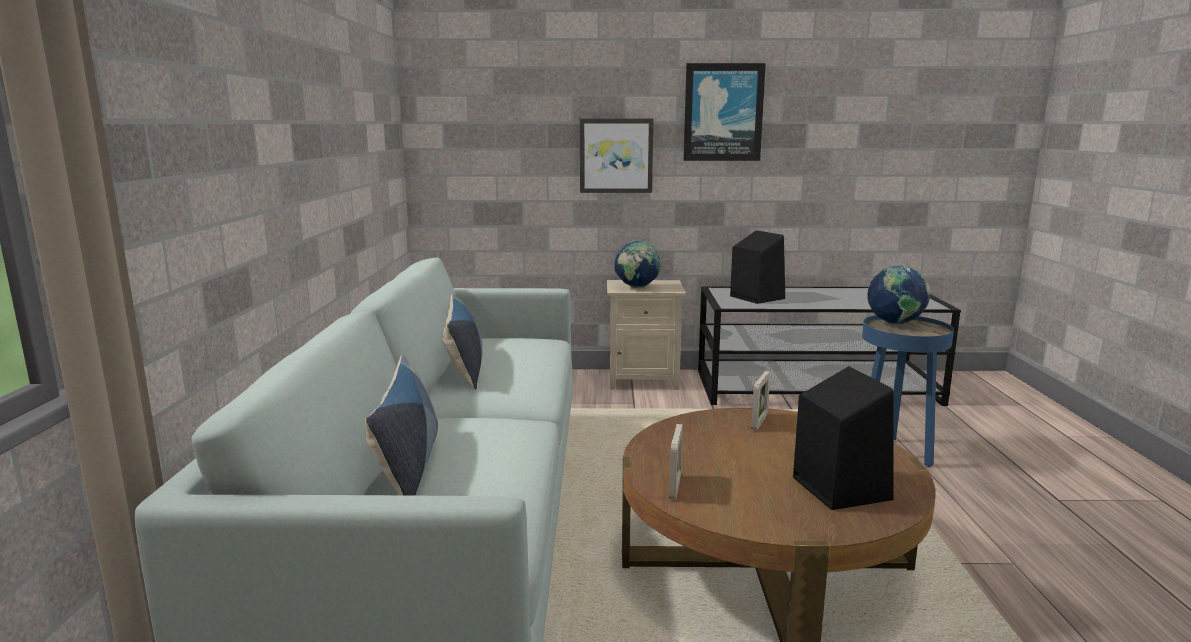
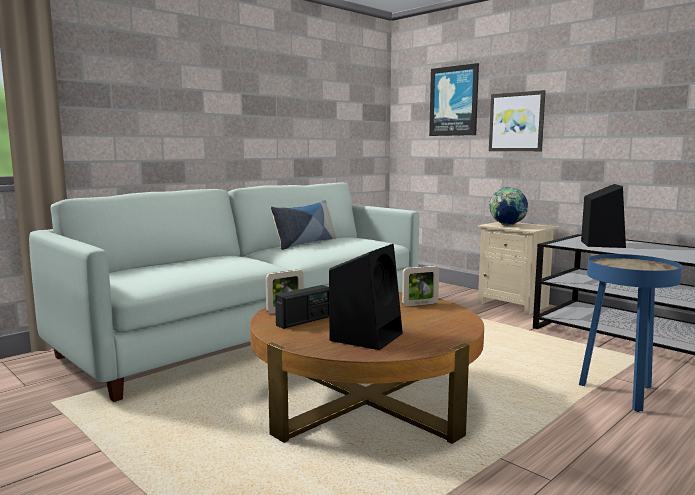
camera: 45 degrees right, 5 degrees down
pillow [365,355,438,496] -> none
picture [683,63,766,161] -> picture moved to [429,63,479,136]
globe [867,265,931,325] -> none
none -> radio [275,285,329,329]

